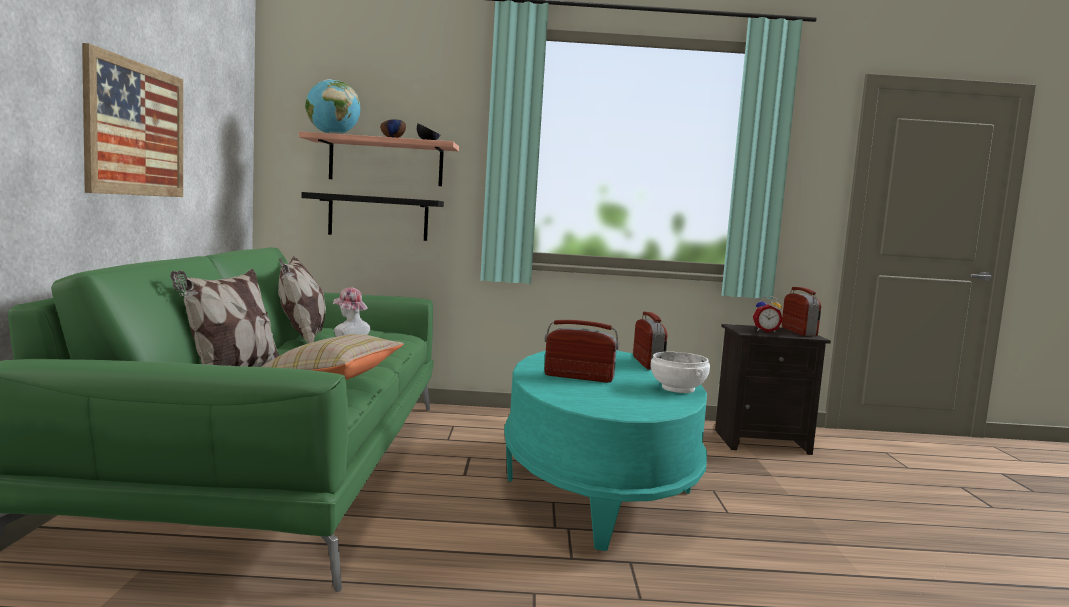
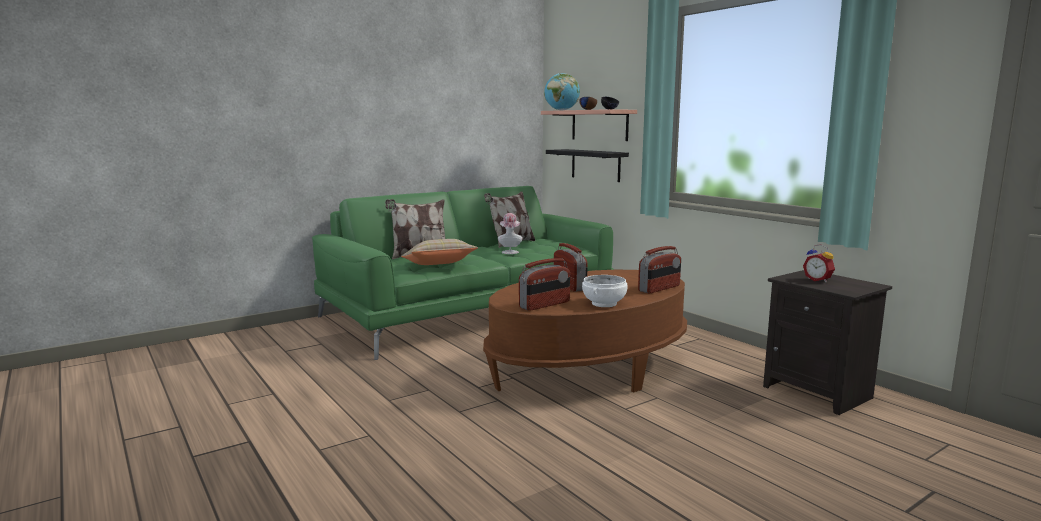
camera: 55 degrees right, 5 degrees up
picture [82,43,183,197] -> none
turquoise coffee table [504,351,707,551] -> brown coffee table [483,270,687,393]
radio [782,287,821,337] -> radio moved to [519,258,570,311]

